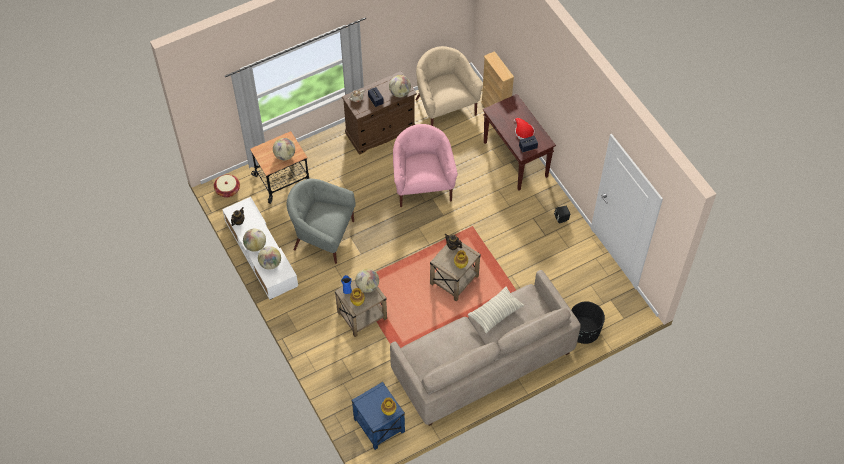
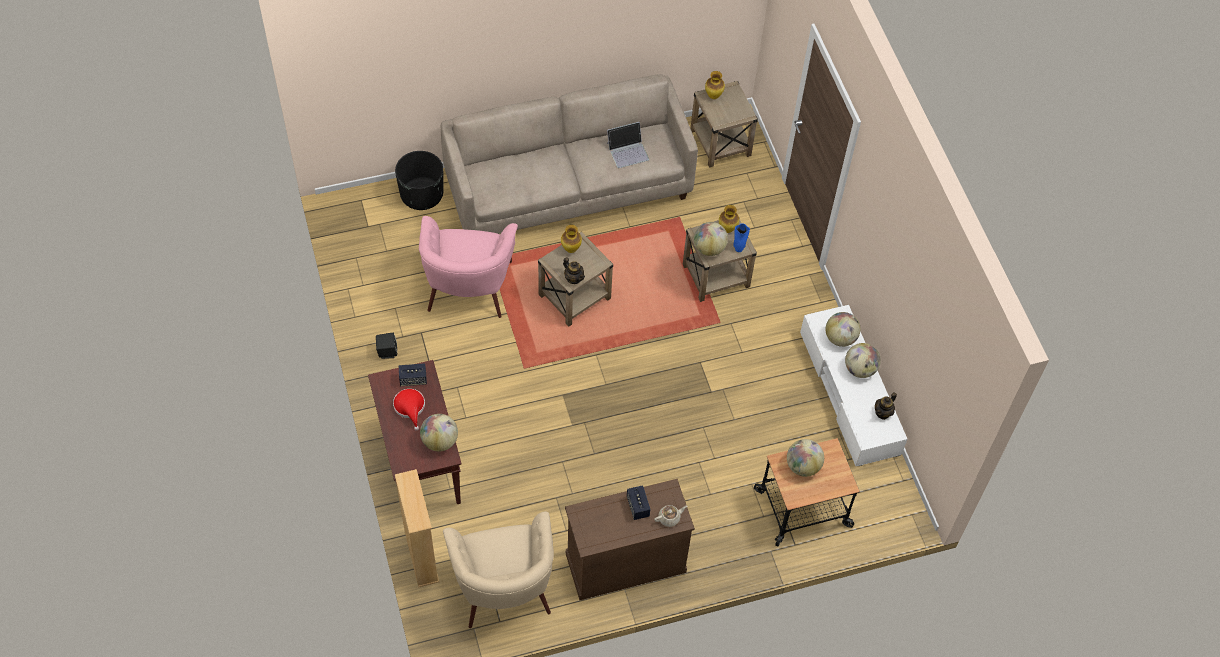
camera: 170 degrees left, 0 degrees up
basket [214,174,240,197] -> none
grey armchair [286,179,356,264] -> none
blue side table [352,382,405,450] -> beige side table [690,81,758,167]
globe [389,75,411,97] -> globe moved to [420,414,458,452]
pink armchair [393,124,458,207] -> pink armchair moved to [419,216,518,318]
pillow [468,287,524,333] -> none
none -> laptop [607,122,649,168]

